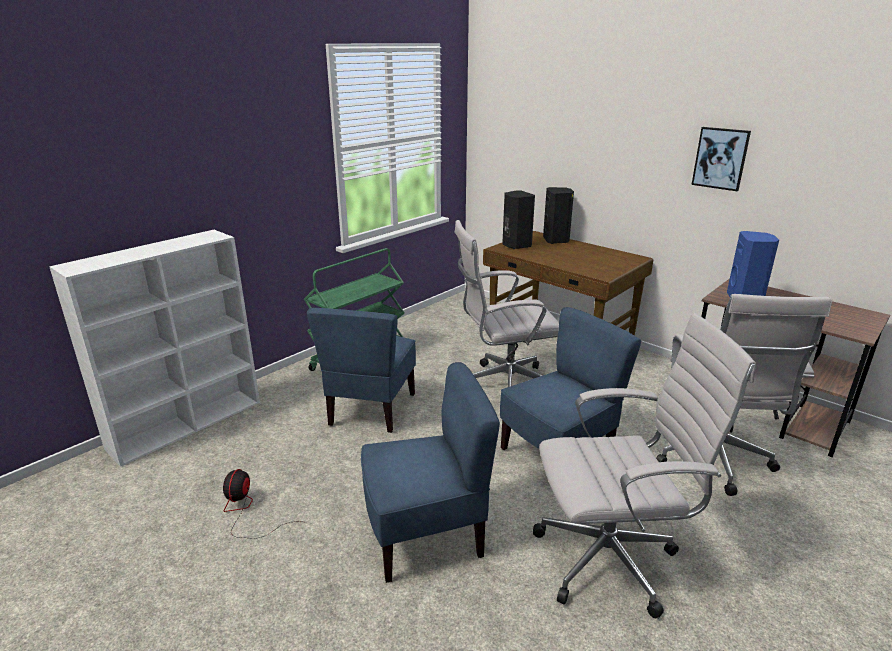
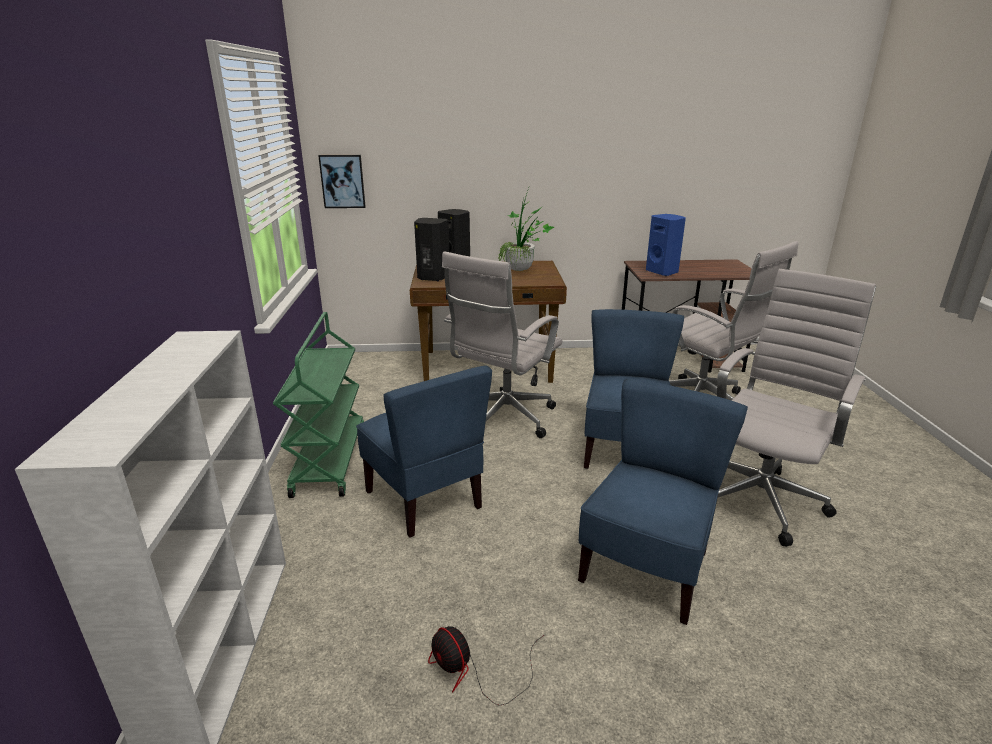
camera: 45 degrees left, 0 degrees up
picture [691,127,751,191] -> picture moved to [318,155,366,208]
none -> potted plant [498,188,554,271]

